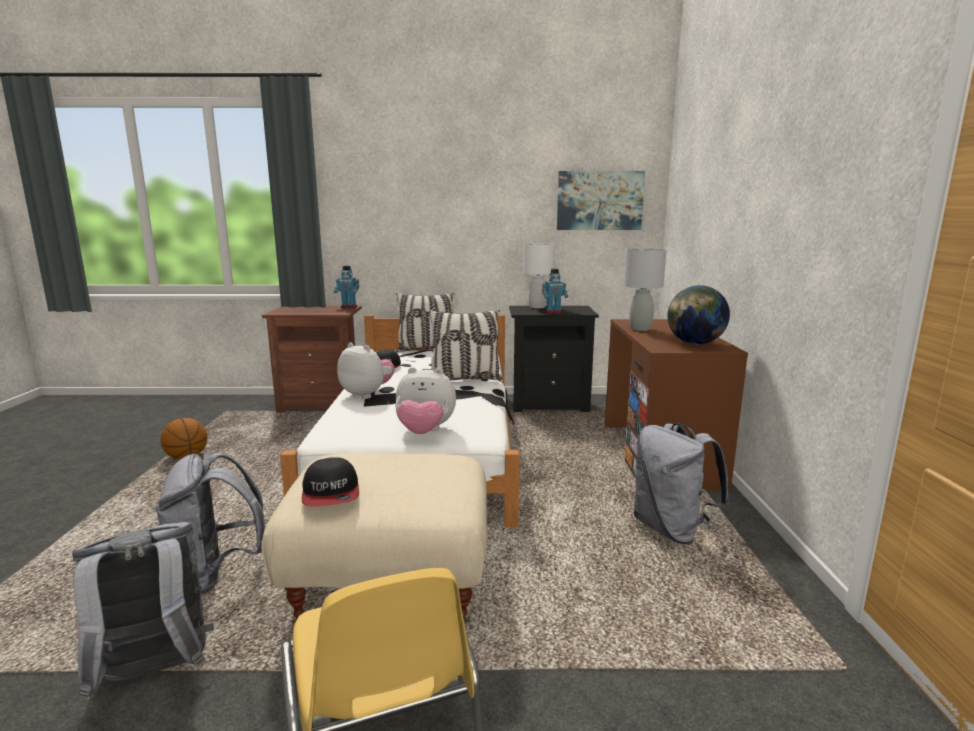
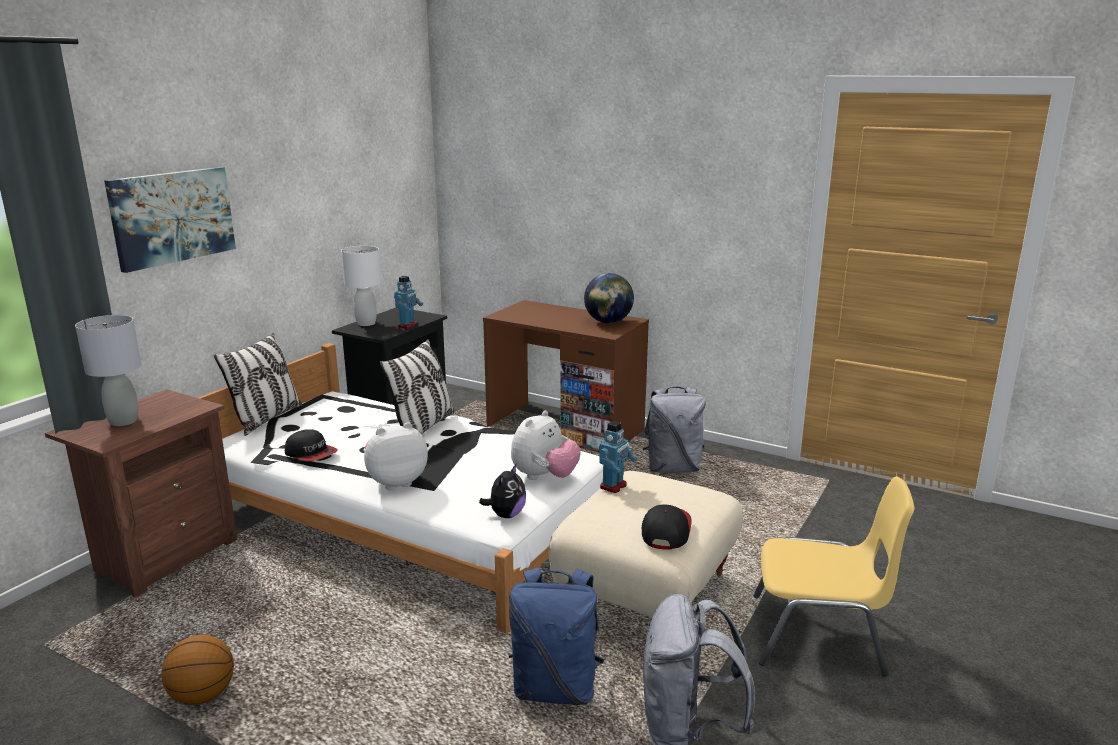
camera: 60 degrees left, 5 degrees up
grey backpack [155,453,265,594] -> blue backpack [509,567,604,705]
cap [302,458,359,506] -> cap turned 90 degrees counterclockwise [642,504,692,549]
toy robot [334,266,359,308] -> toy robot moved to [599,421,637,493]
picture [557,171,645,230] -> picture moved to [104,167,236,273]
grey table lamp [624,248,666,331] -> grey table lamp moved to [75,315,141,426]
none -> plush toy [479,464,526,518]

